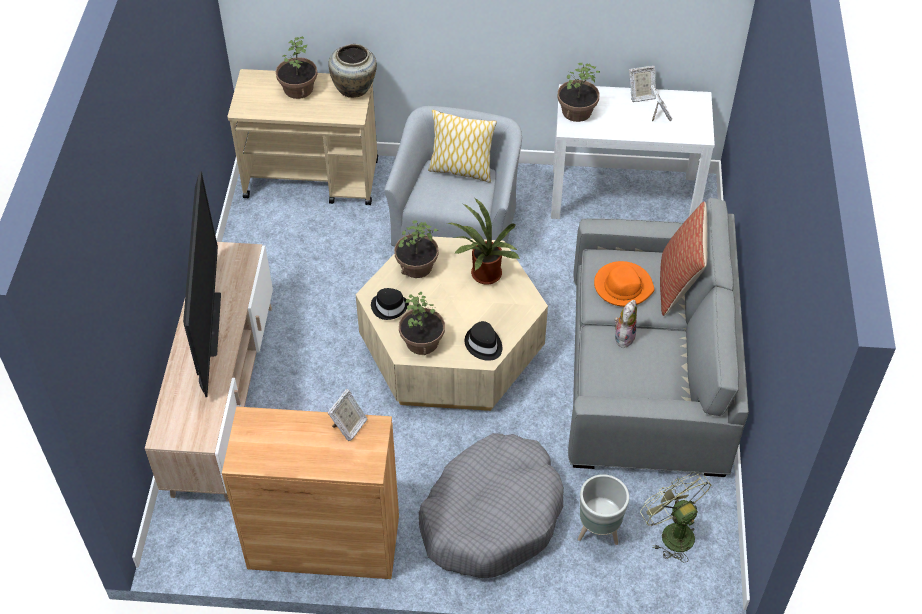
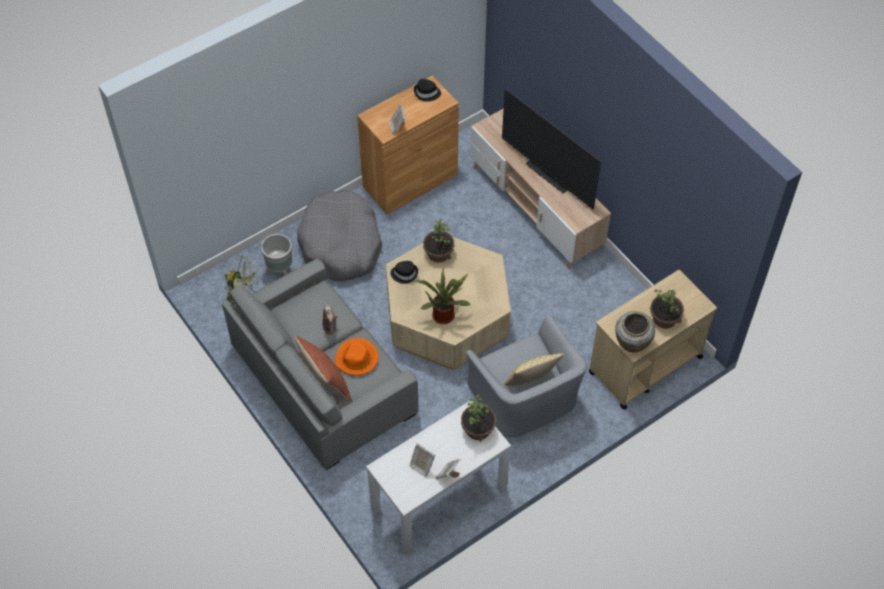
camera: 140 degrees right, 5 degrees up
black hat [371,288,409,320] -> black hat moved to [414,79,441,101]
potted plant [394,220,439,278] -> none

